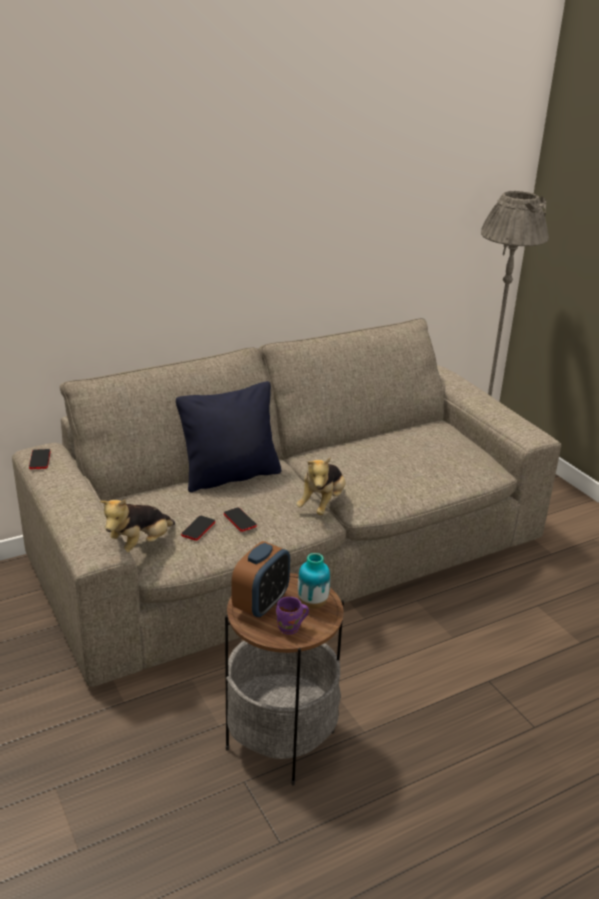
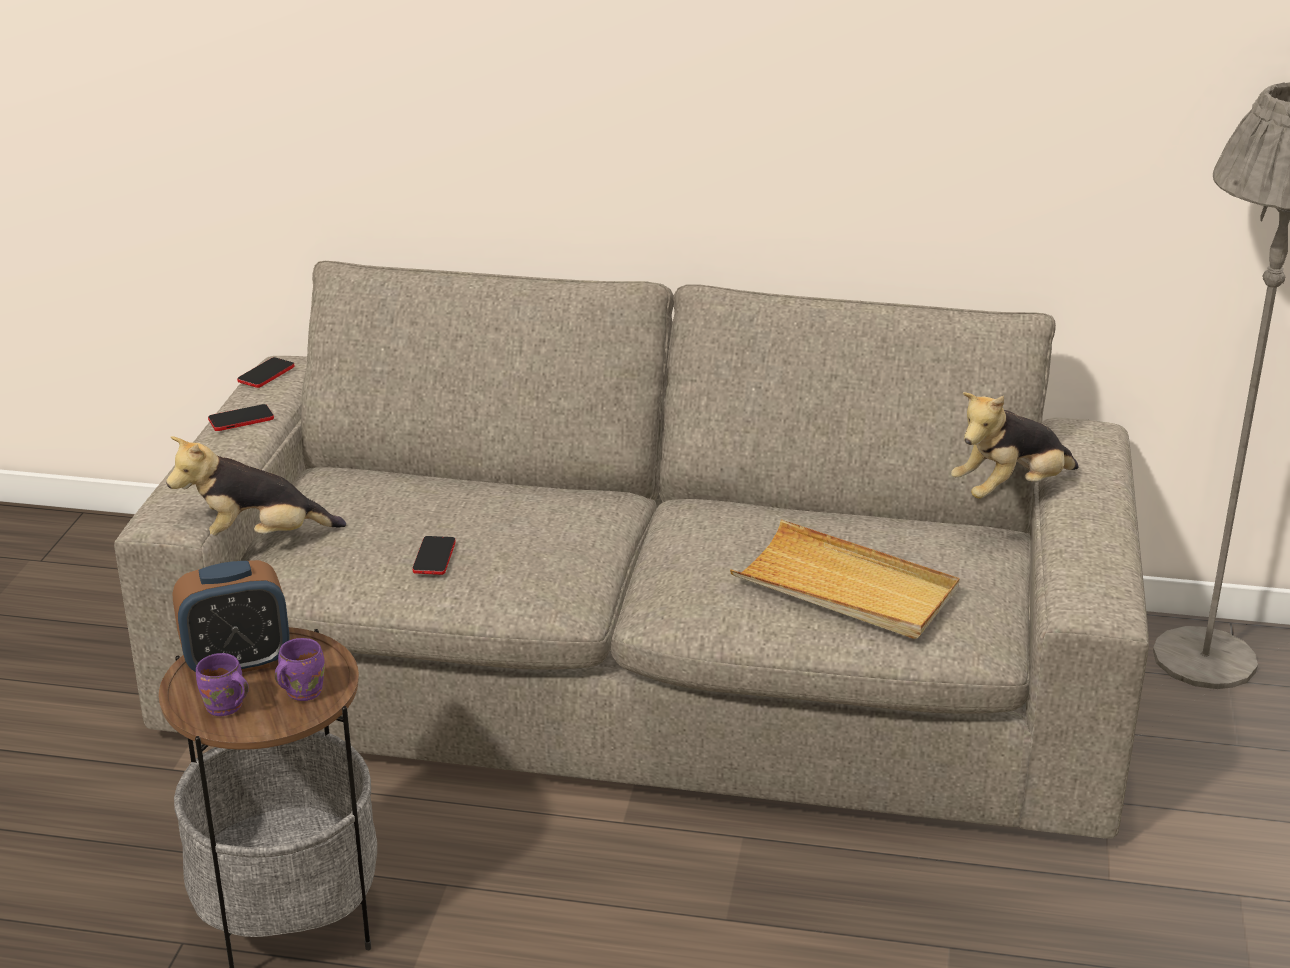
camera: 40 degrees right, 0 degrees up
black pillow [176,381,281,492] -> none
phone [181,516,215,541] -> phone moved to [208,404,274,431]
plush toy [296,457,346,515] -> plush toy moved to [951,392,1079,499]
vase [298,553,330,609] -> purple mug [274,638,325,701]
none -> beige tray [730,519,960,639]

